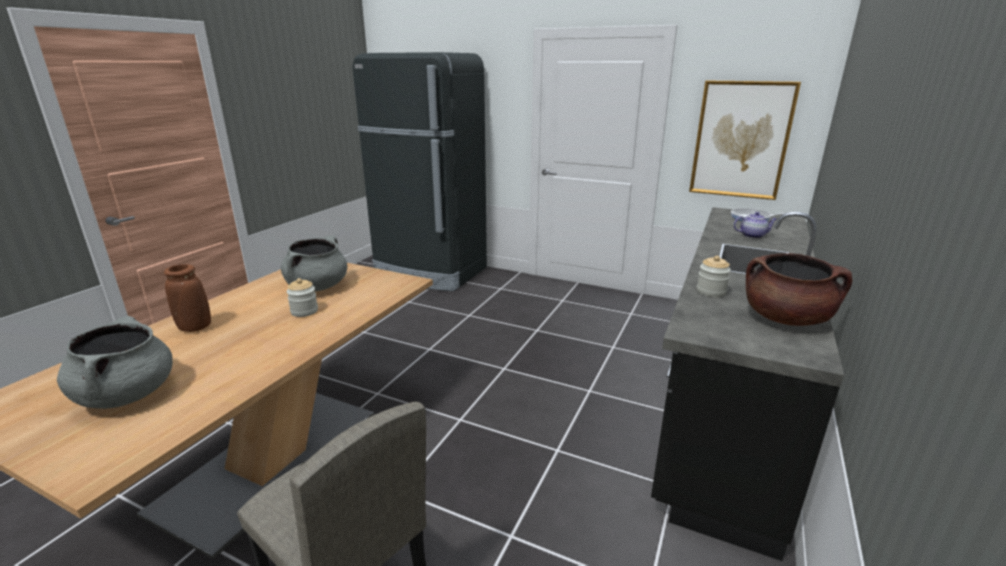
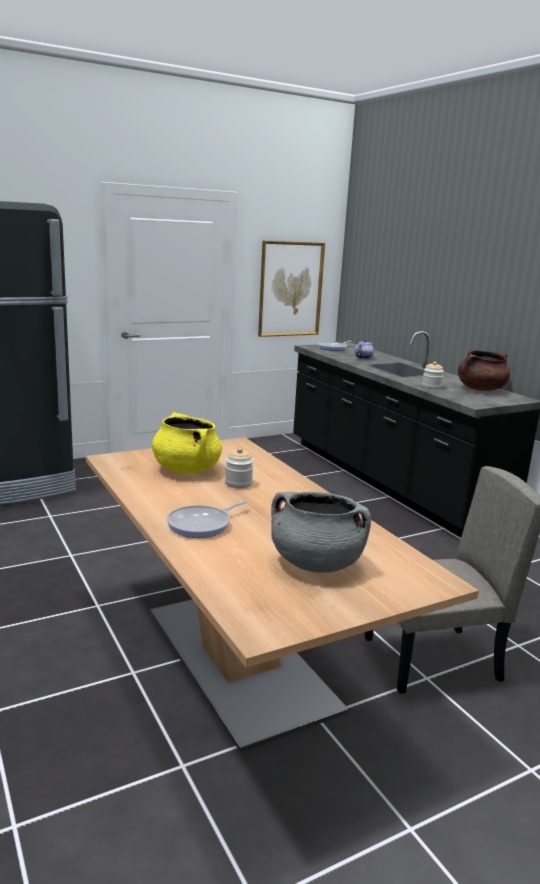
camera: 55 degrees left, 5 degrees down
brown vase [164,264,211,332] -> frying pan [167,500,248,538]
grey cooking pot [281,236,347,291] -> yellow cooking pot [152,412,222,474]

